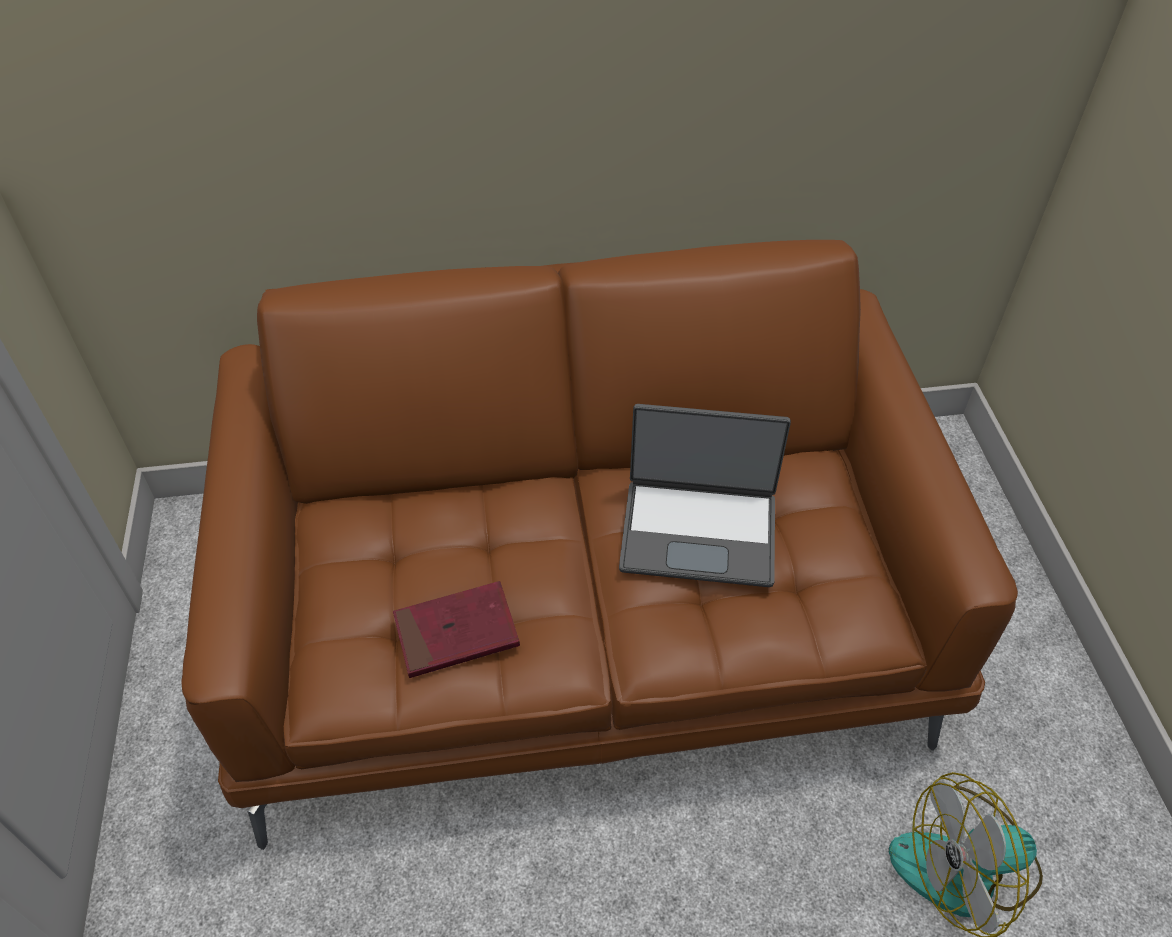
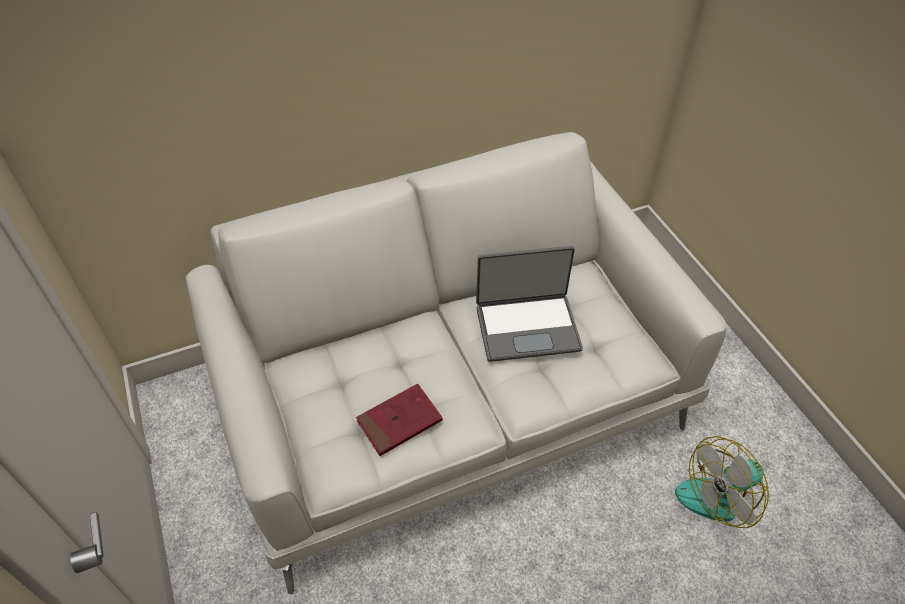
camera: 15 degrees left, 0 degrees up
brown sofa [181,240,1018,850] -> grey sofa [186,132,727,594]

